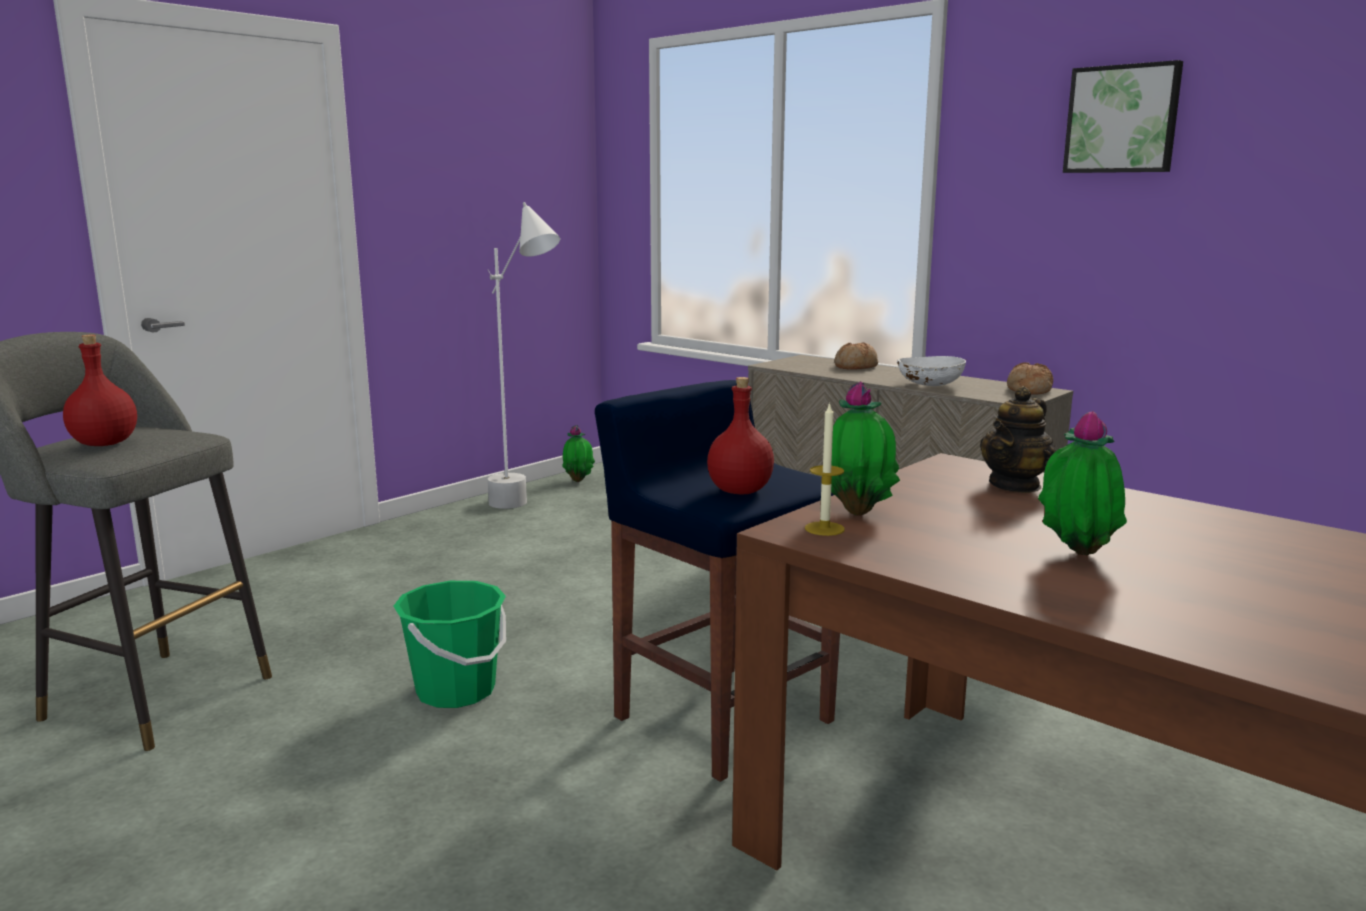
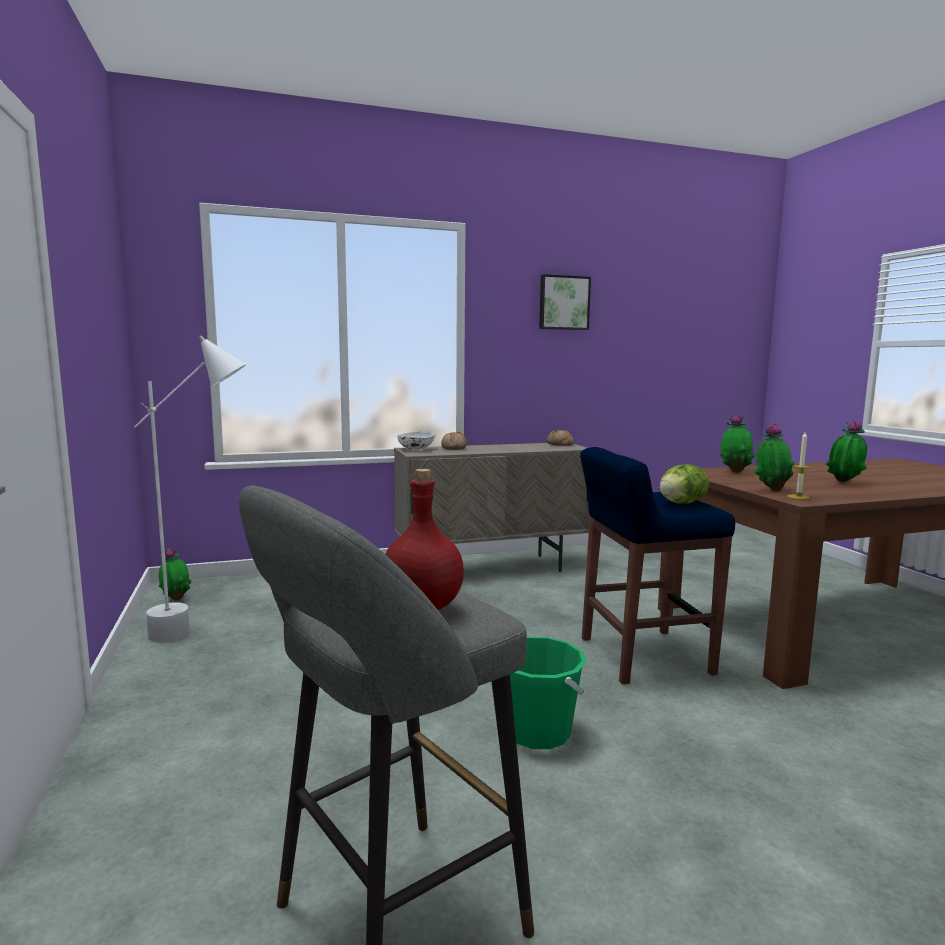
camera: 60 degrees left, 5 degrees down
red bottle [707,377,774,495] -> lettuce [659,464,709,504]
white bowl [897,356,966,386] -> white bowl moved to [397,431,436,450]
teapot [980,386,1056,493] -> potted plant [720,414,755,473]

